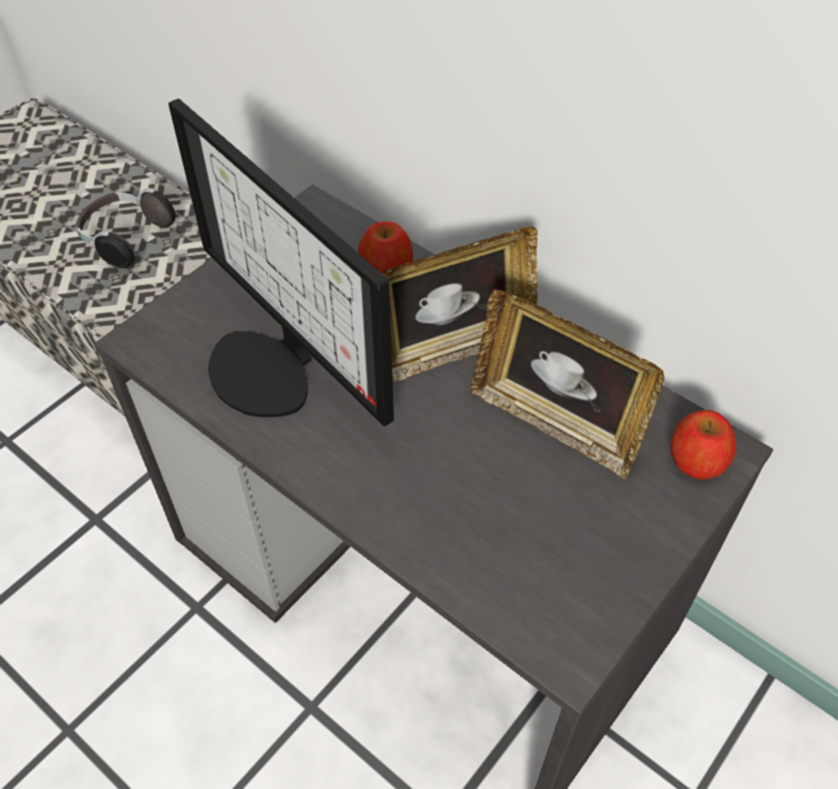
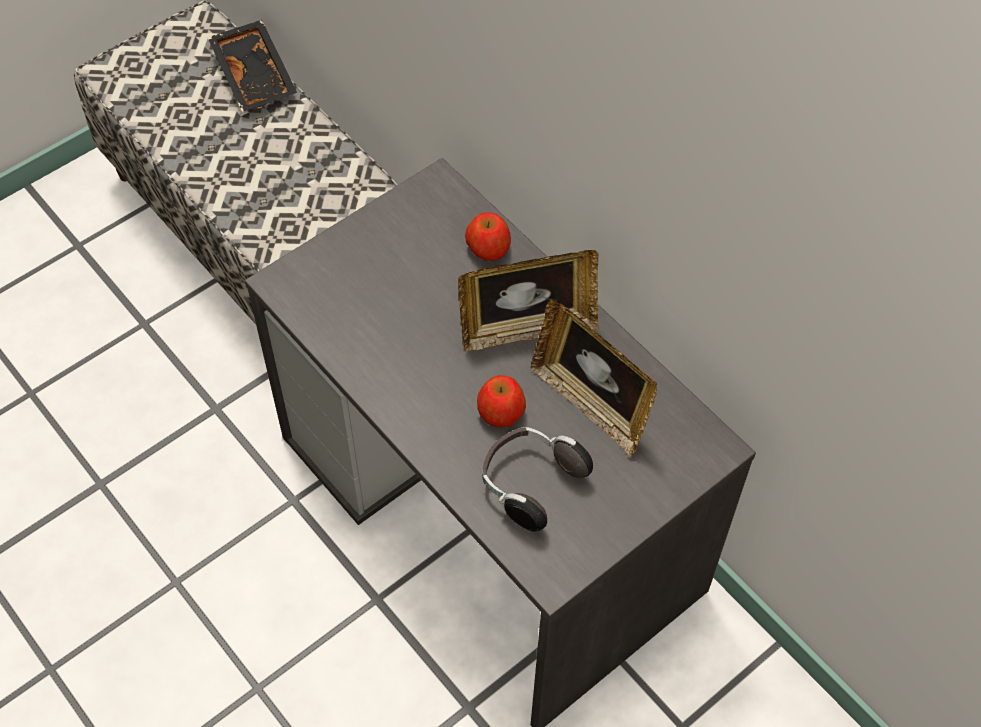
camera: 10 degrees right, 5 degrees up
headphones [75,188,175,268] -> headphones moved to [482,427,593,532]
monitor [168,98,394,426] -> none
apple [671,410,736,480] -> apple moved to [477,375,526,428]
none -> black tray [207,20,297,112]

